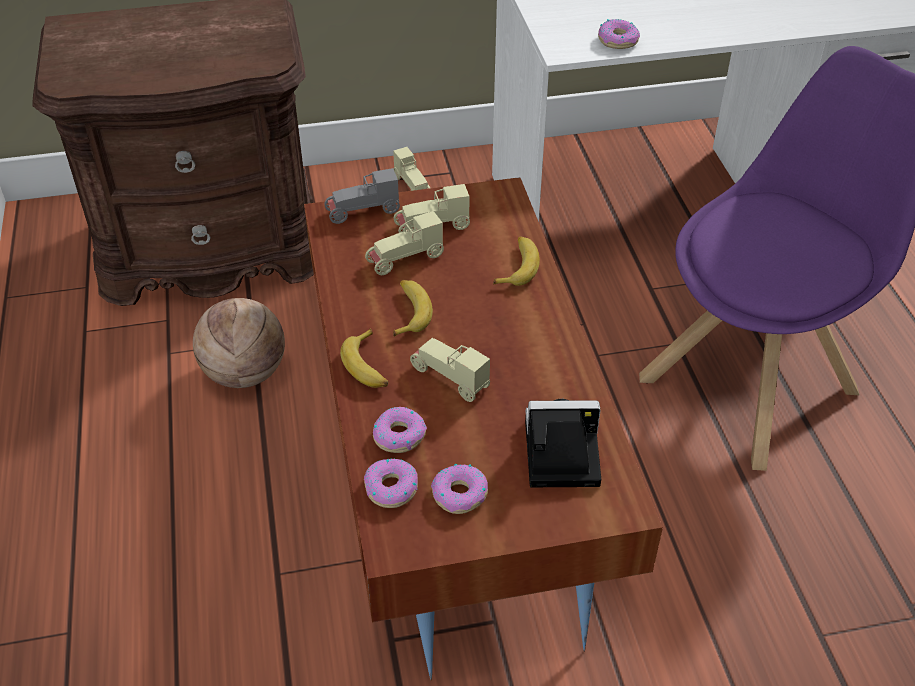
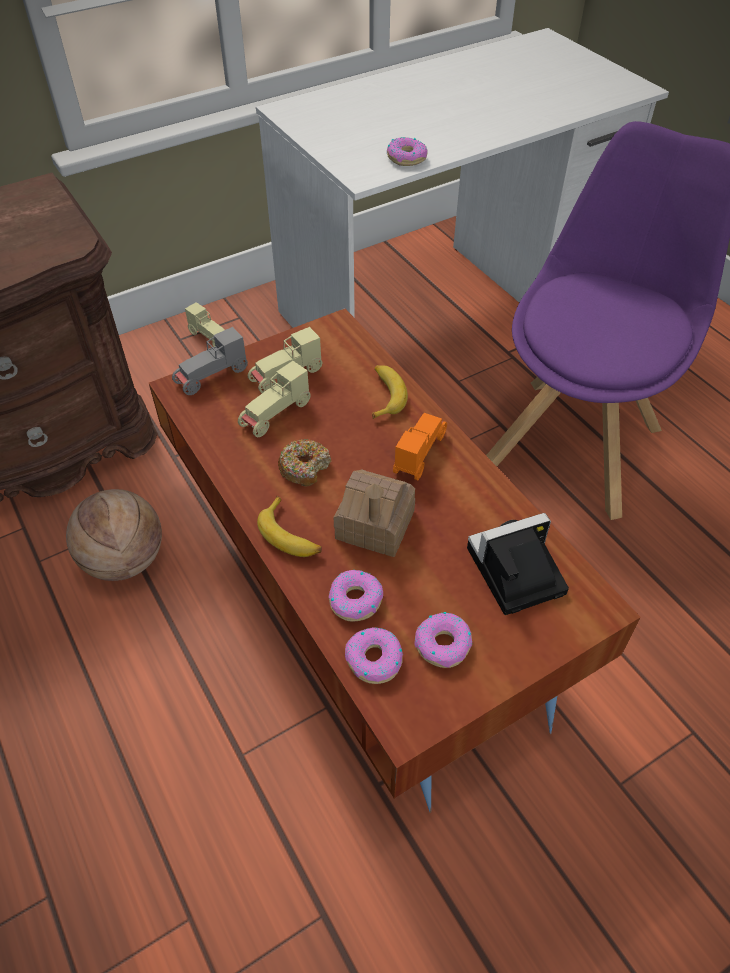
camera: 20 degrees left, 5 degrees up
banana [393,280,433,337] -> donut [278,439,332,486]
beige toy car [410,338,490,402] -> toy house [334,469,415,557]
none -> orange toy car [393,413,447,480]

